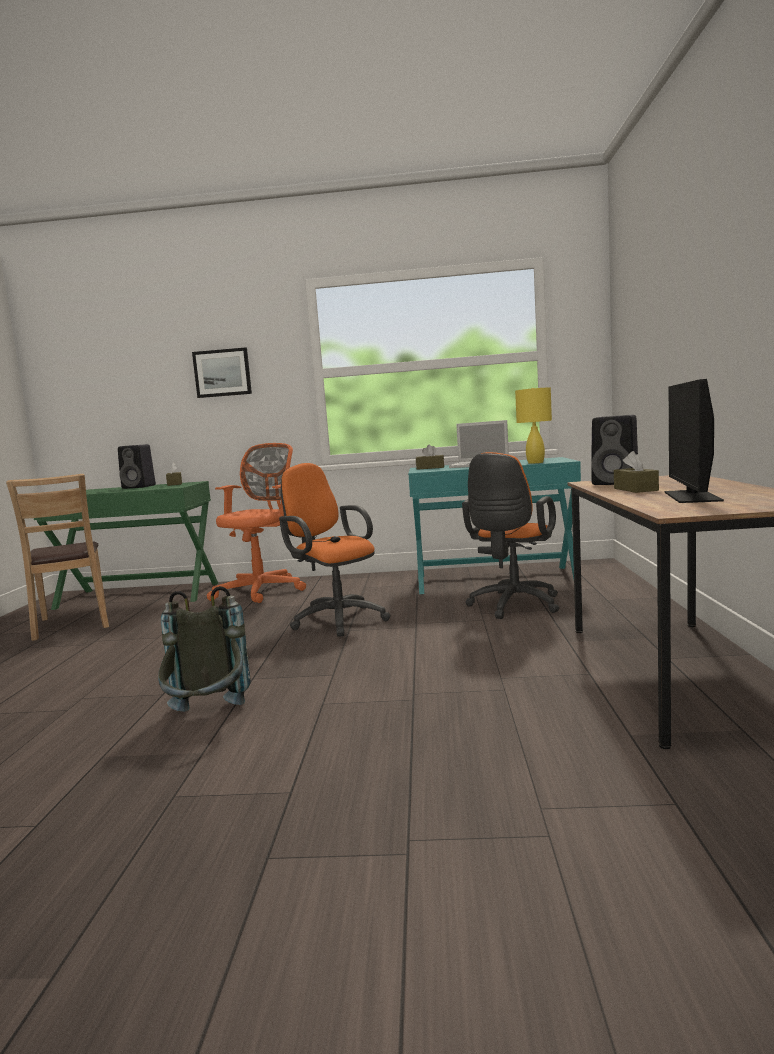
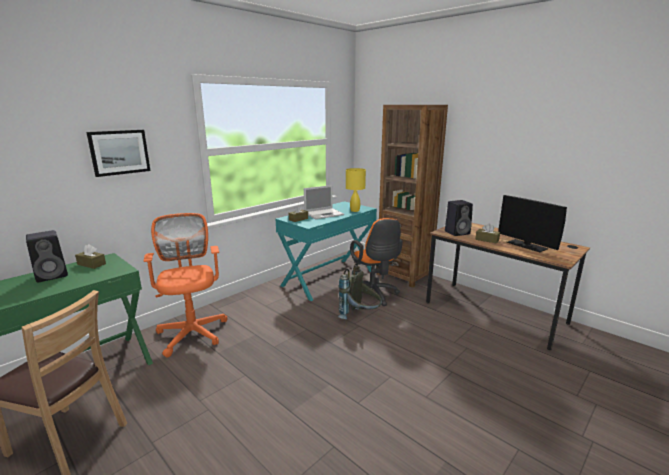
camera: 50 degrees left, 10 degrees up
grey backpack [158,586,251,712] -> grey backpack moved to [338,263,382,319]
orange office chair [279,463,391,637] -> none
none -> brown bookcase [377,105,448,288]

